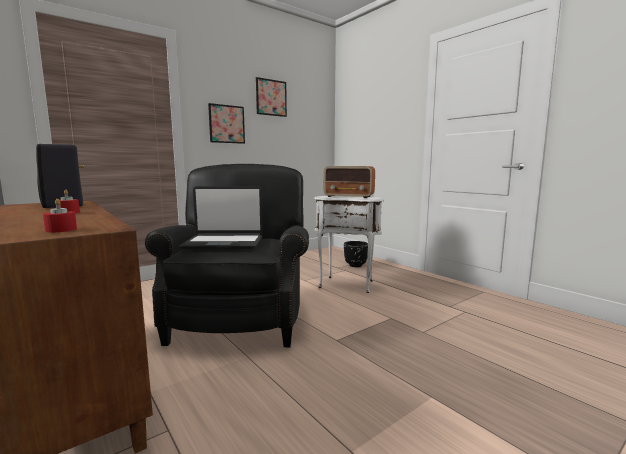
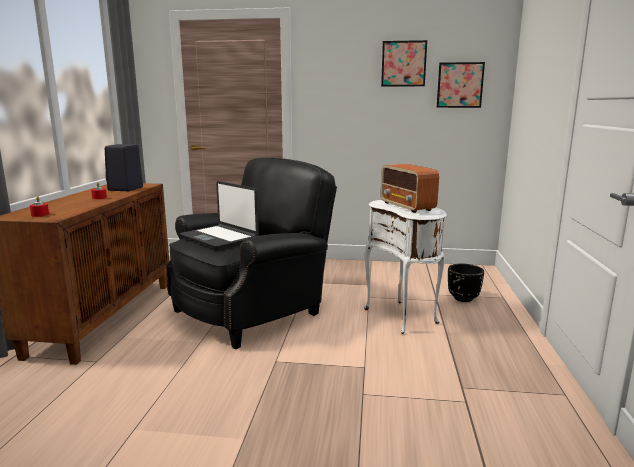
camera: 45 degrees right, 5 degrees up
picture [208,103,245,144] -> picture moved to [437,62,485,108]

